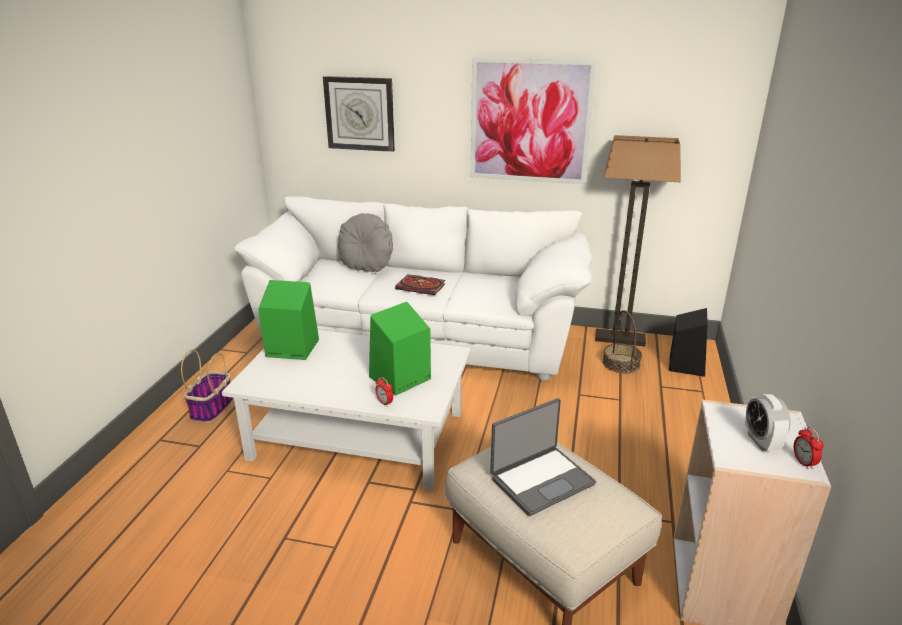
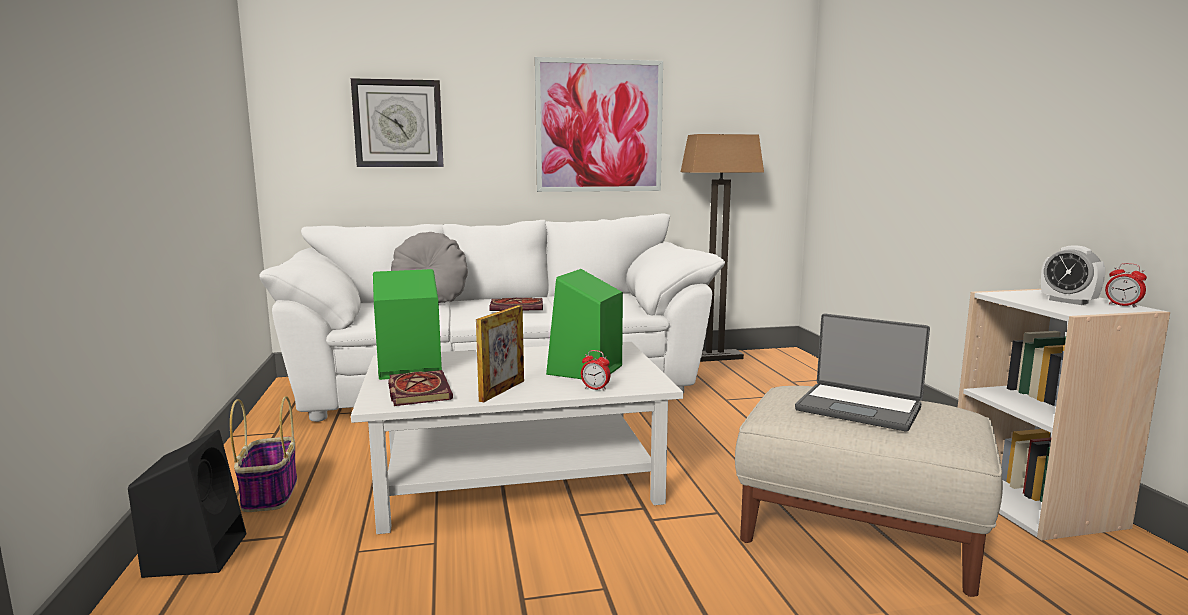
camera: 25 degrees left, 15 degrees down
laptop [490,398,596,516] -> laptop turned 90 degrees clockwise [795,314,930,431]
basket [602,310,642,373] -> none
black speaker [669,308,708,377] -> black speaker moved to [128,430,246,578]
none -> book [388,370,453,406]
none -> picture frame [476,305,524,402]

